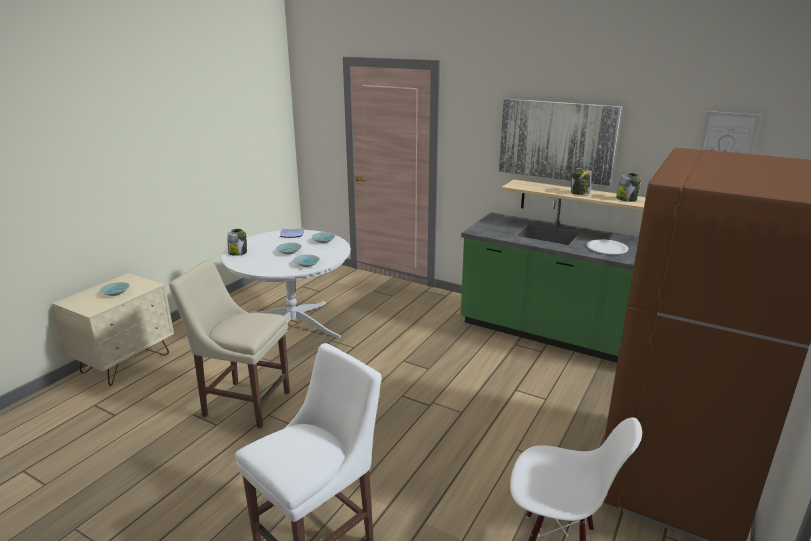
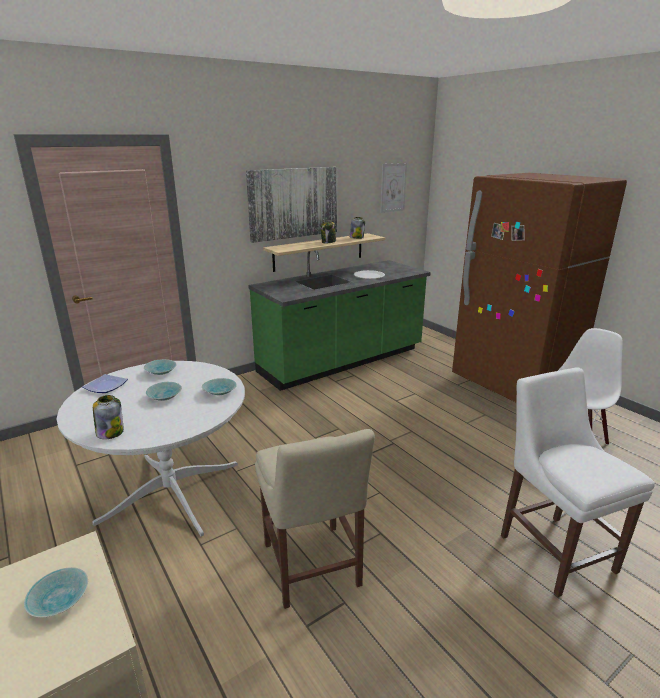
camera: 65 degrees left, 0 degrees up
beige chair [169,259,290,428] -> beige chair turned 60 degrees counterclockwise [255,429,375,609]

